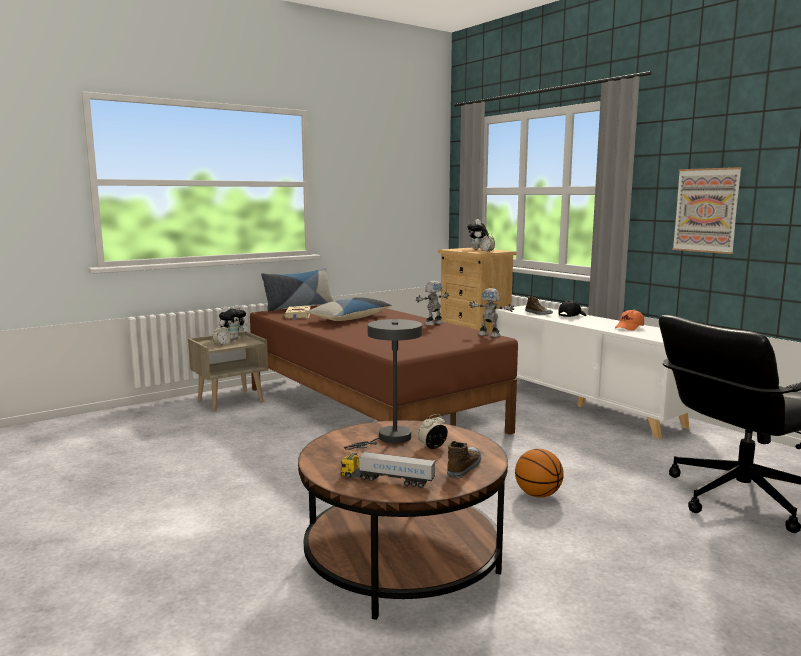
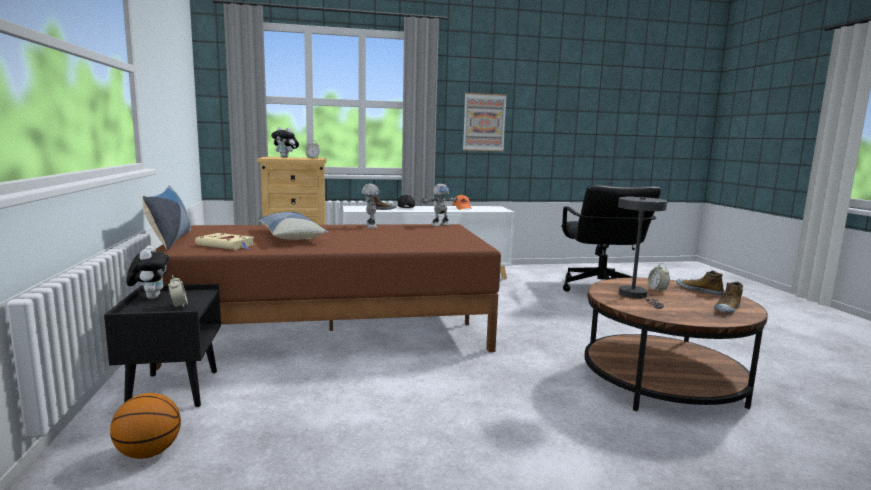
camera: 65 degrees left, 0 degrees up
beige nightstand [188,331,268,411] -> black nightstand [104,284,221,407]
toy truck [341,451,435,488] -> shoe [714,282,743,313]
basketball [515,449,564,497] -> basketball moved to [110,393,181,459]

